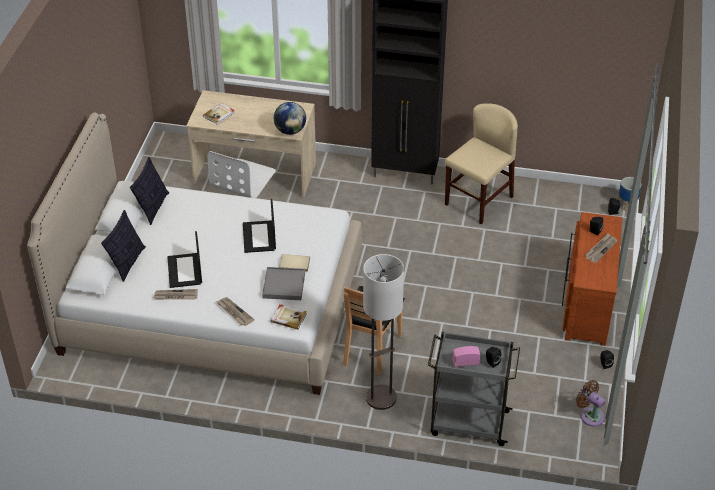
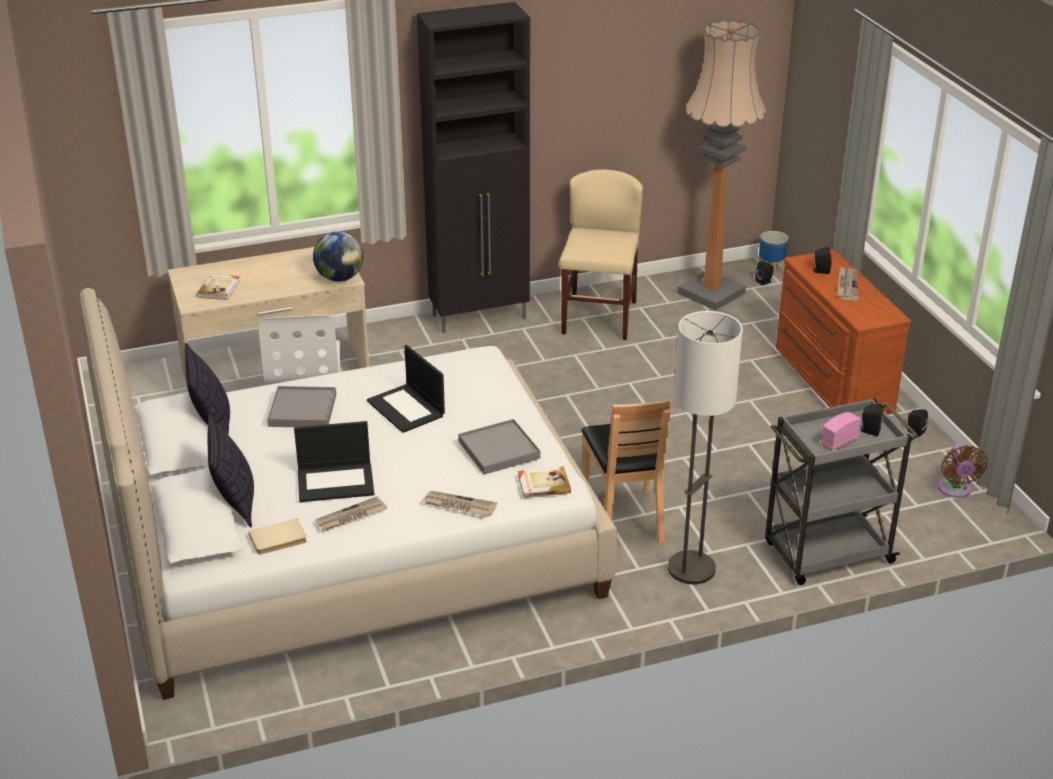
camera: 30 degrees left, 10 degrees down
laptop [167,231,202,288] -> laptop turned 60 degrees counterclockwise [294,421,374,502]
beige book [279,254,310,272] -> beige book moved to [249,519,307,555]
brown fan [576,380,605,426] -> brown fan turned 105 degrees counterclockwise [938,444,988,498]
none -> grey tray [267,386,336,427]
none -> floor lamp [678,20,766,311]

